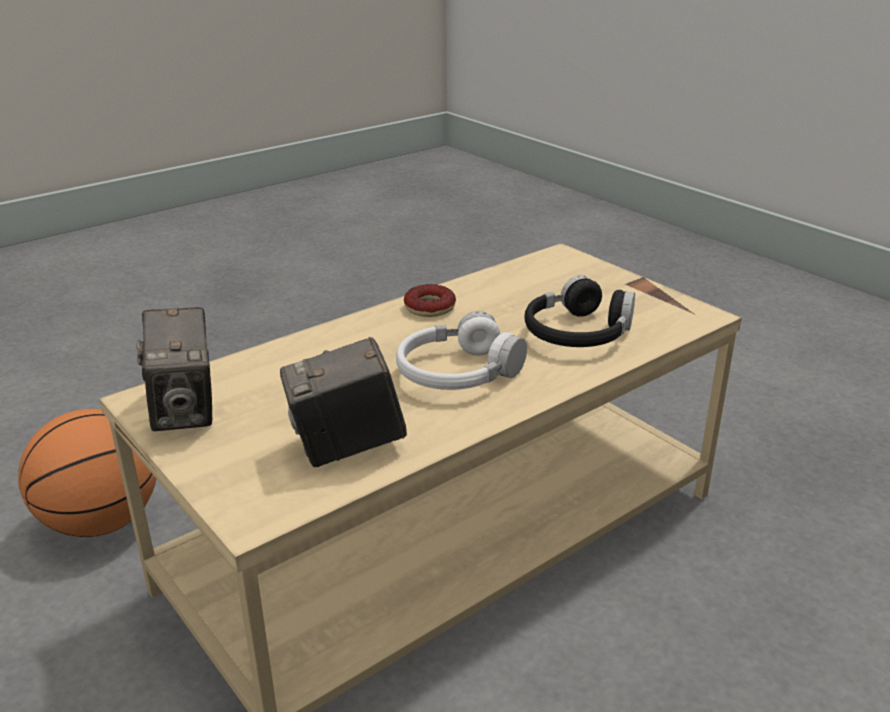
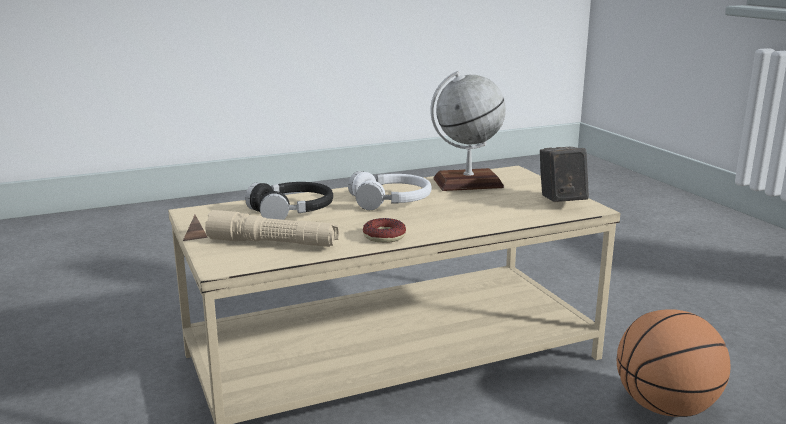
camera: 165 degrees left, 10 degrees down
camera [280,337,407,467] -> globe [430,71,506,191]
none -> beige flashlight [205,210,339,247]

